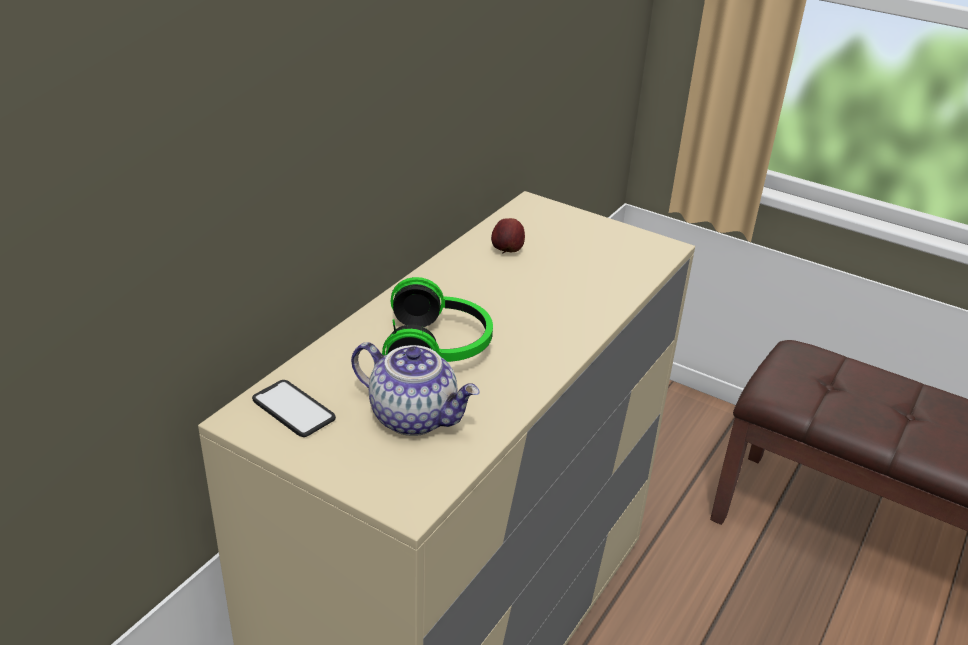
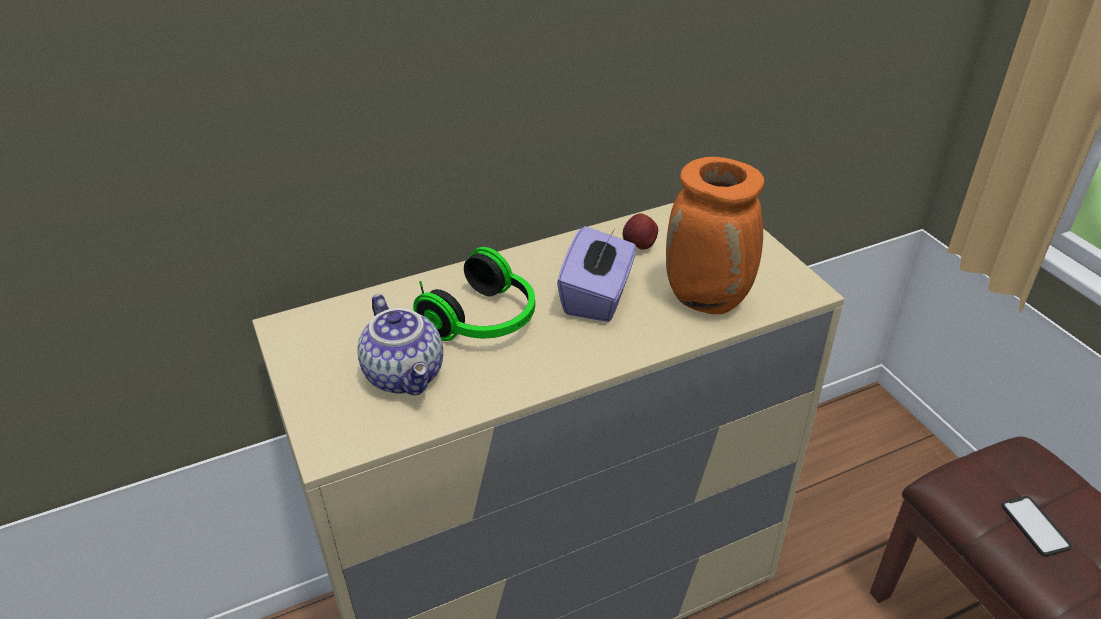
camera: 35 degrees right, 5 degrees up
phone [252,380,336,437] -> phone moved to [1001,496,1072,556]
none -> purple tissue box [557,226,636,322]
none -> orange vase [666,157,765,314]

